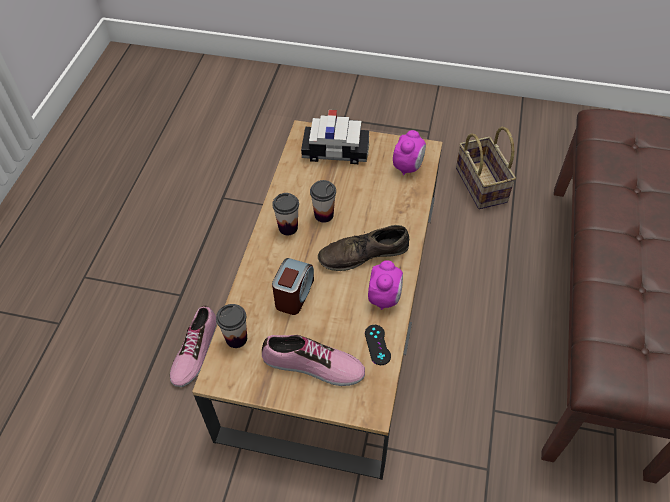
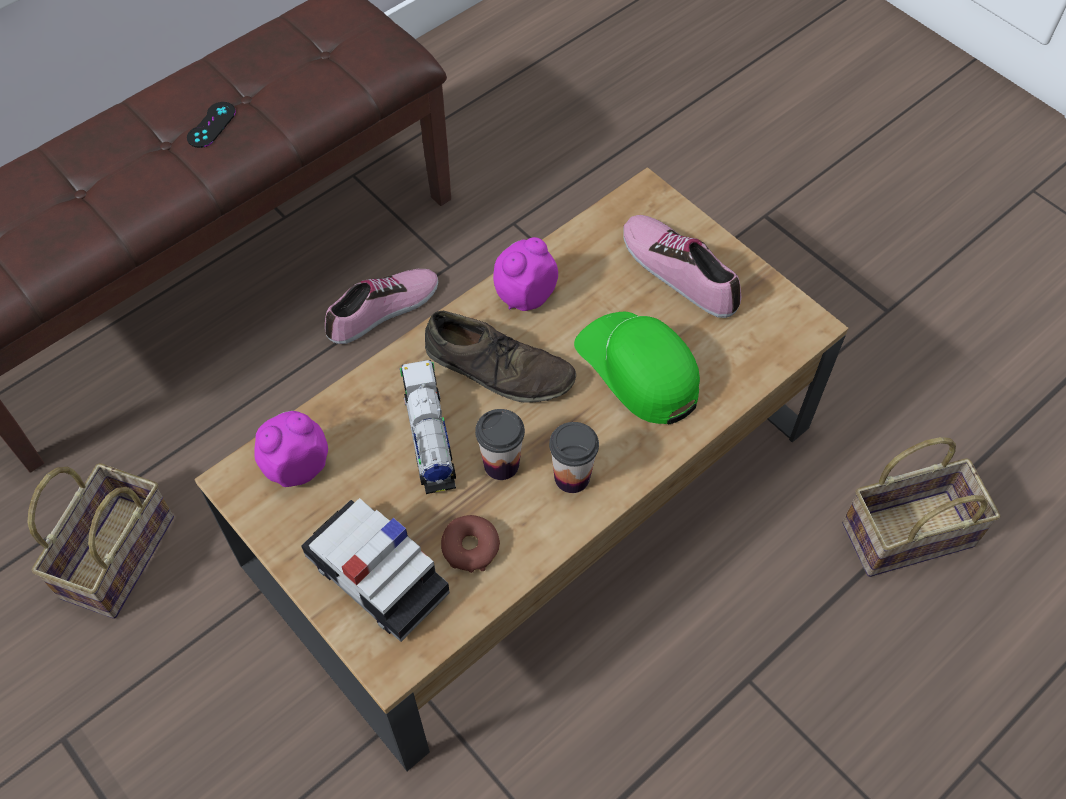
camera: 145 degrees left, 5 degrees up
shoe [170,305,217,387] -> shoe moved to [325,269,438,344]
cup [216,304,247,348] -> none
alarm clock [272,258,314,315] -> green cap [574,312,700,424]
black game controller [365,325,391,365] -> black game controller moved to [187,102,236,148]
none -> toy truck [400,360,456,494]
none -> donut [441,515,500,573]
none -> basket [842,437,1000,577]

